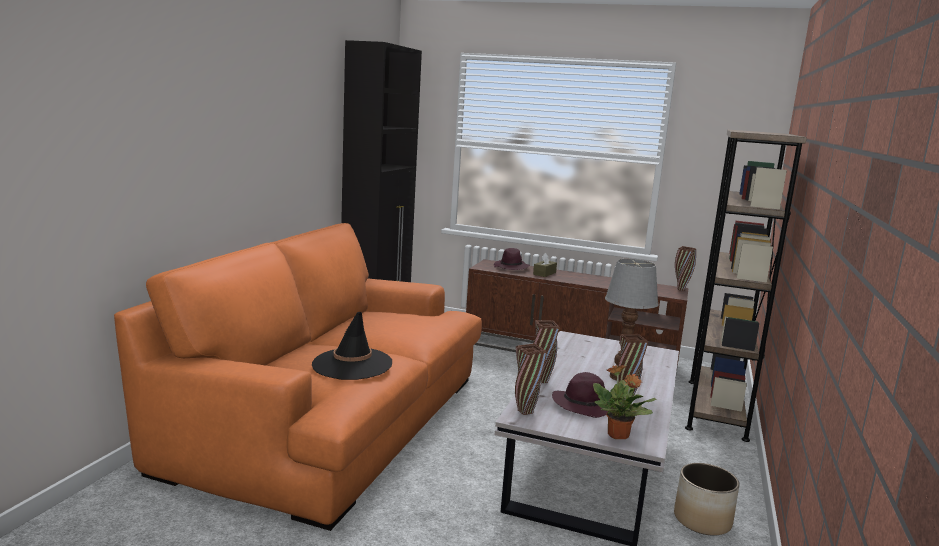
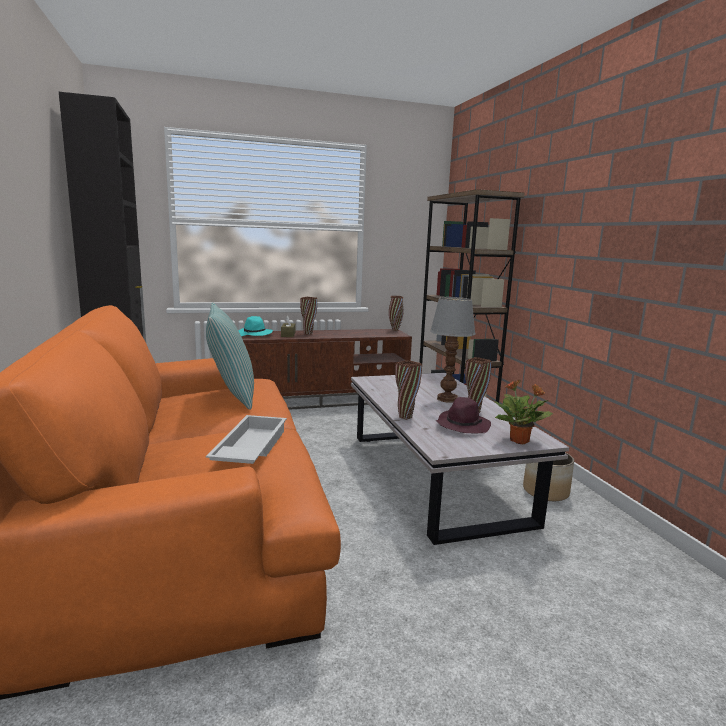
camera: 35 degrees left, 0 degrees up
black hat [312,312,392,380] -> white tray [206,415,287,464]
purple hat [494,248,530,270] -> turquoise hat [238,316,273,336]
brown vase [515,343,547,415] -> brown vase moved to [300,297,317,335]
none -> pillow [206,303,254,410]

